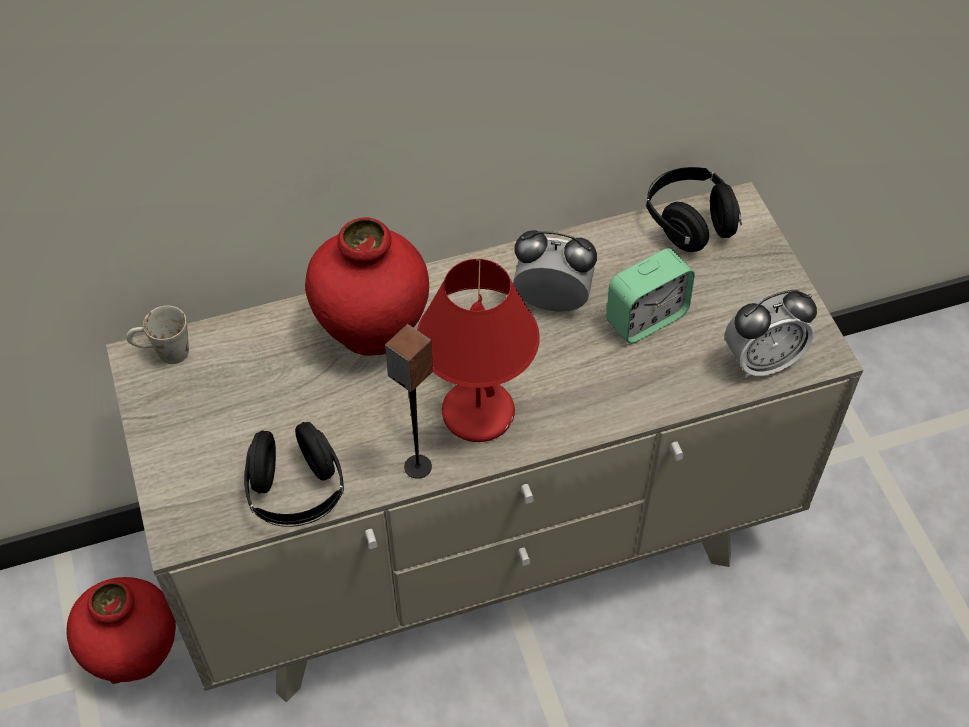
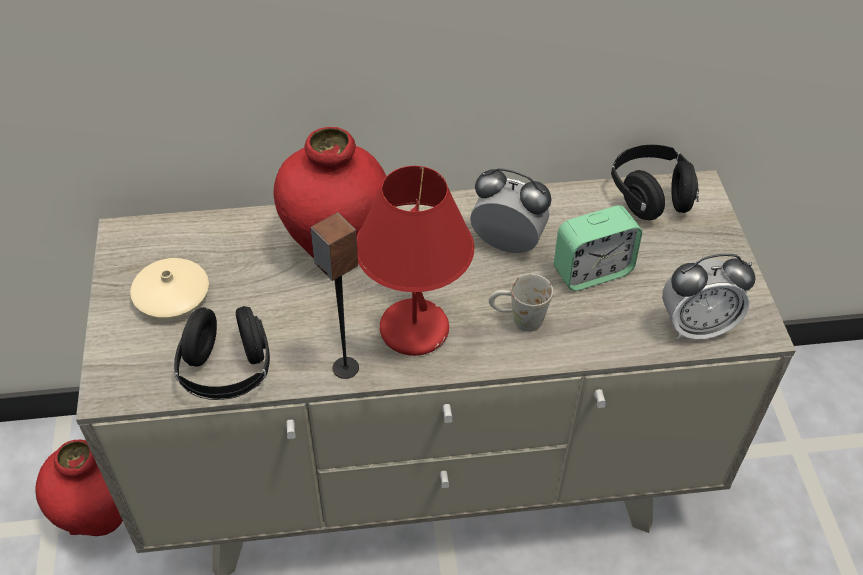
camera: 10 degrees right, 5 degrees down
white mug [126,306,189,364] -> white mug moved to [489,274,553,332]
none -> beige vase [130,258,209,319]

